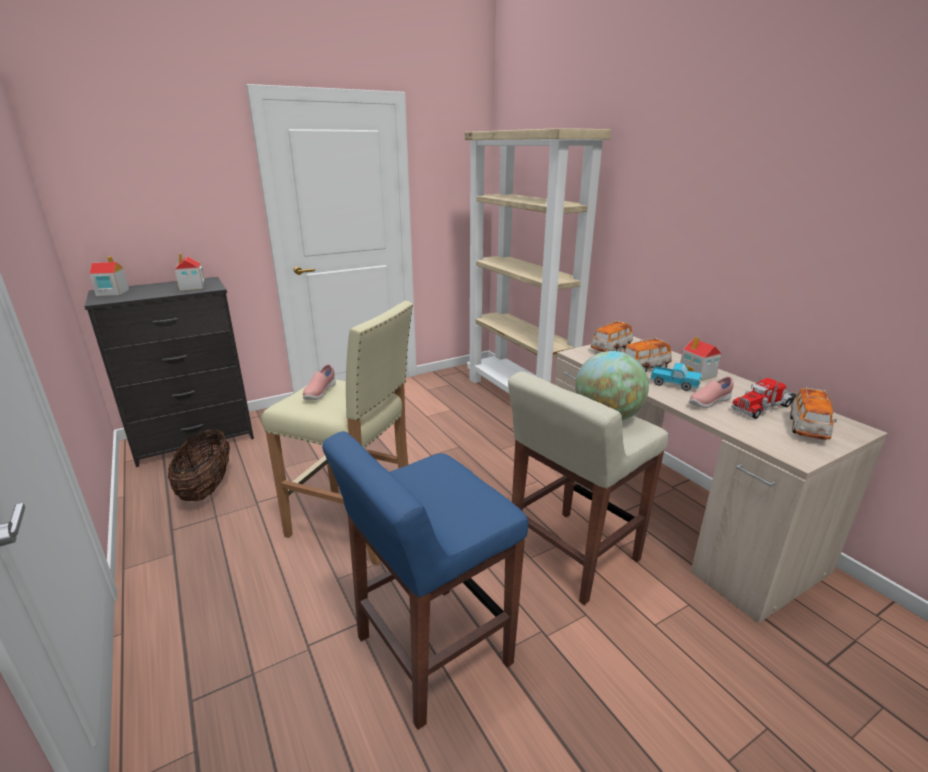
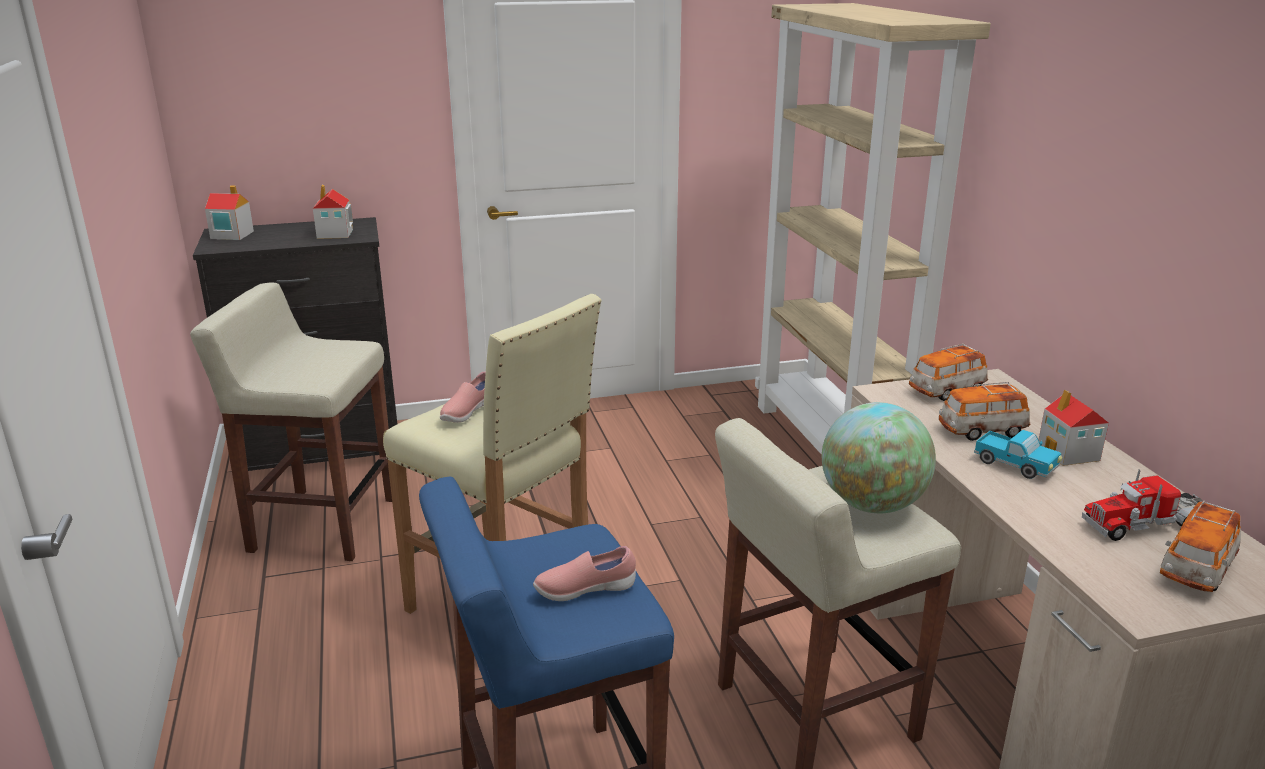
camera: 15 degrees right, 0 degrees up
basket [168,429,230,501] -> beige stool [190,283,392,561]
pink shoe [689,376,734,408] -> pink shoe moved to [533,546,636,601]

